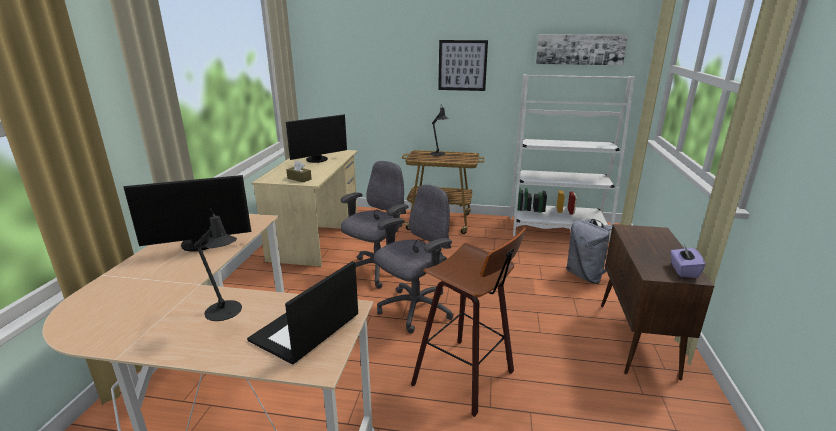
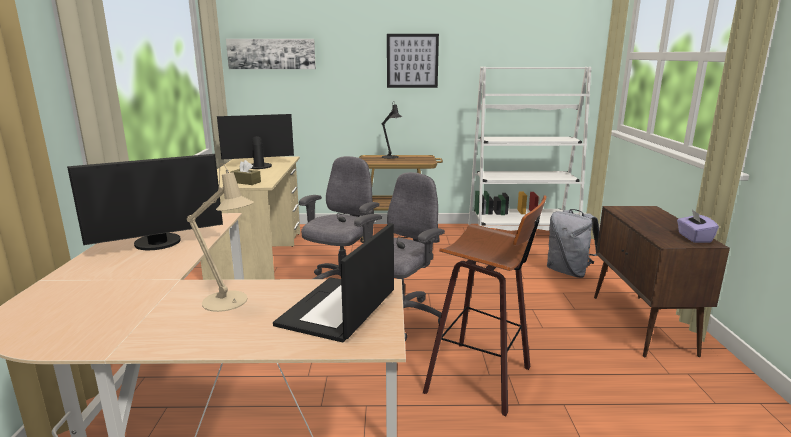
camera: 10 degrees left, 5 degrees down
black table lamp [194,208,242,321] -> beige table lamp [187,163,254,312]
monitor [286,114,347,163] -> monitor turned 150 degrees counterclockwise [217,114,294,169]
picture [536,34,628,65] -> picture moved to [226,39,316,69]

